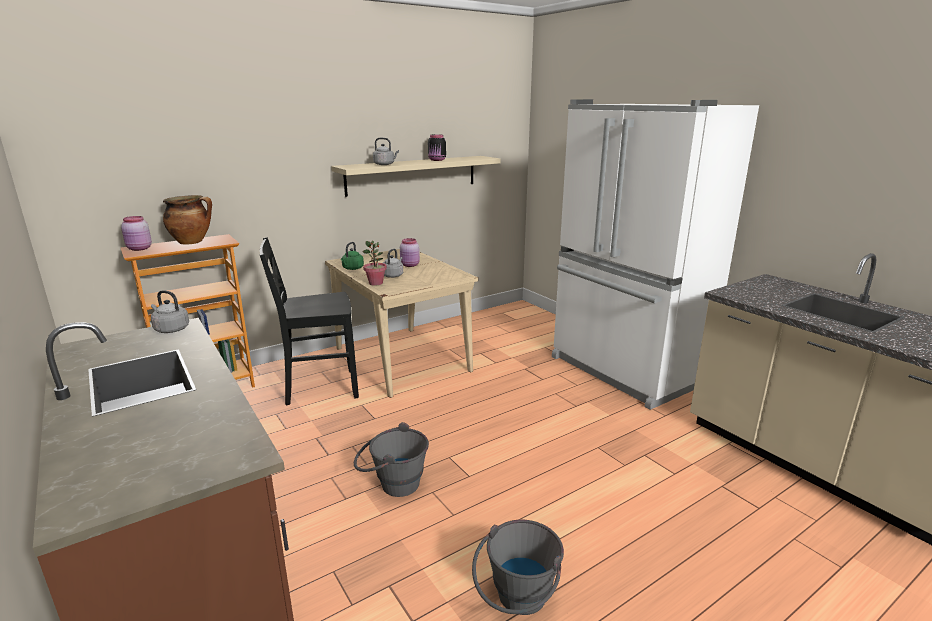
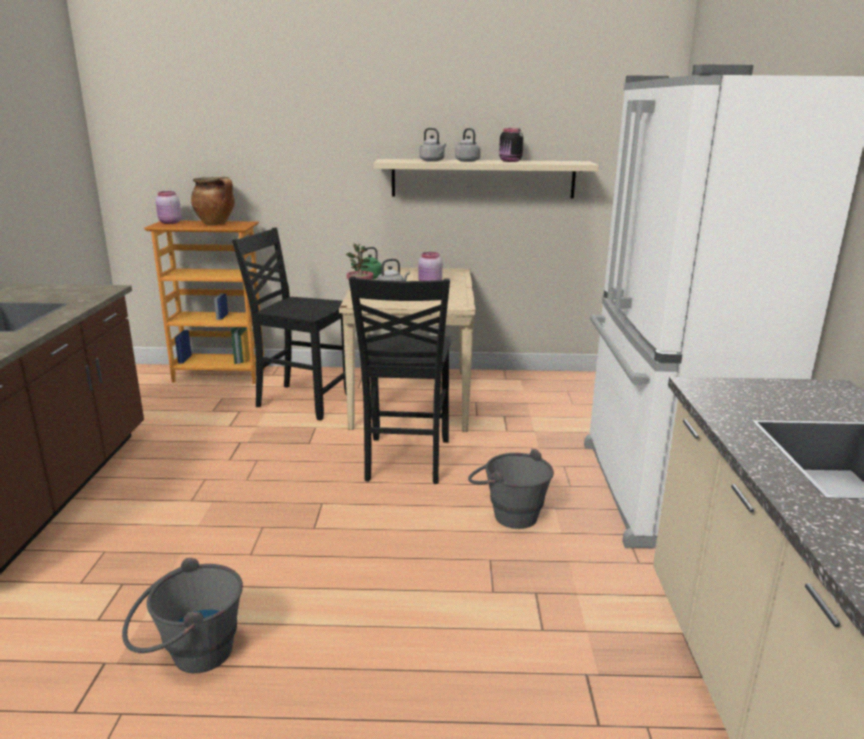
camera: 35 degrees right, 0 degrees up
grey kettle [151,290,189,333] -> grey kettle moved to [455,128,481,162]
grey bucket [354,422,429,497] -> grey bucket moved to [468,449,554,529]
none -> black chair [349,276,451,484]

